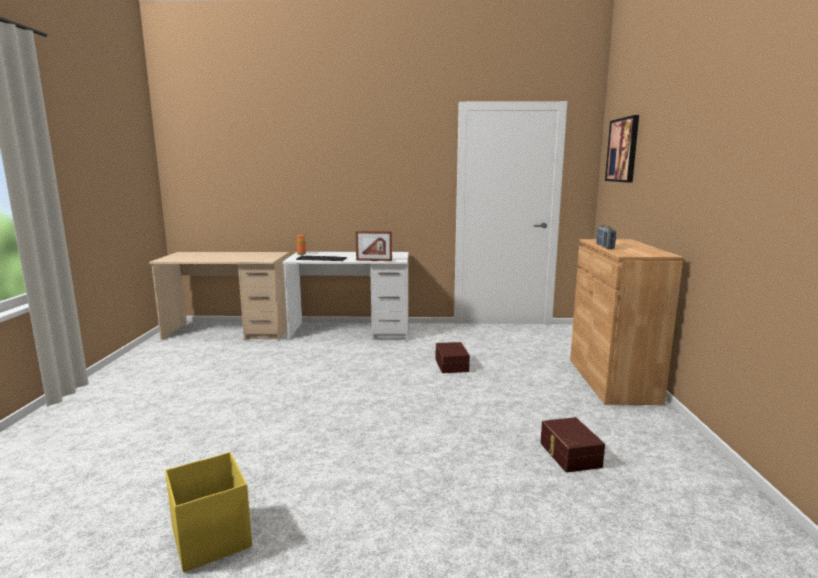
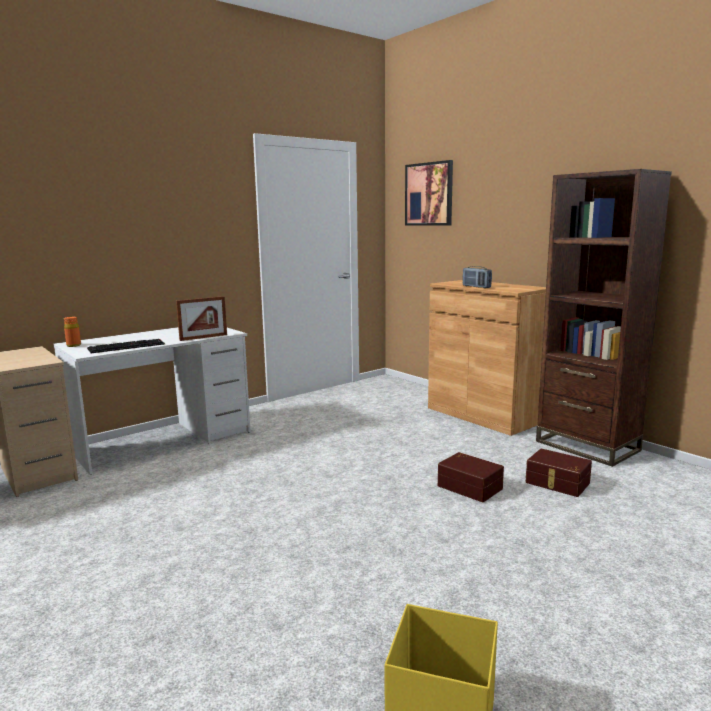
camera: 40 degrees left, 0 degrees up
brown storage box [436,342,470,373] -> brown storage box moved to [438,452,504,502]
none -> brown bookcase [536,169,672,467]

